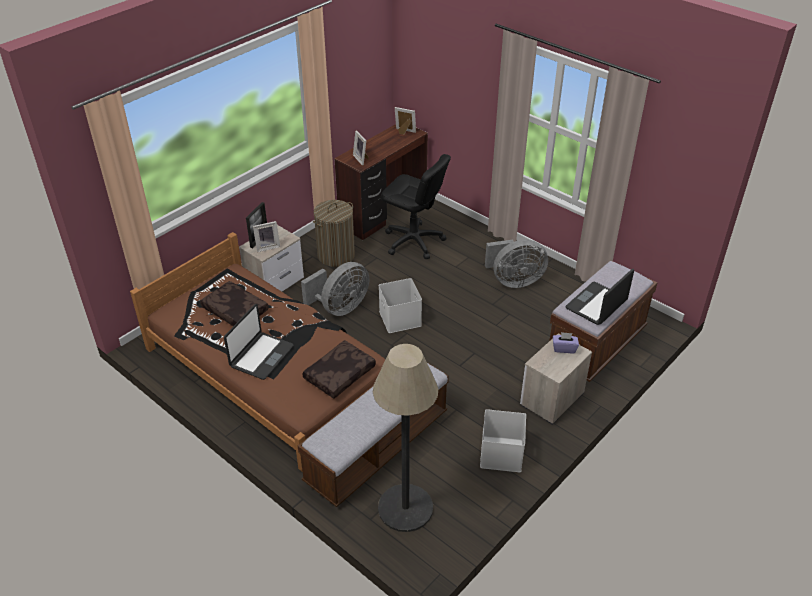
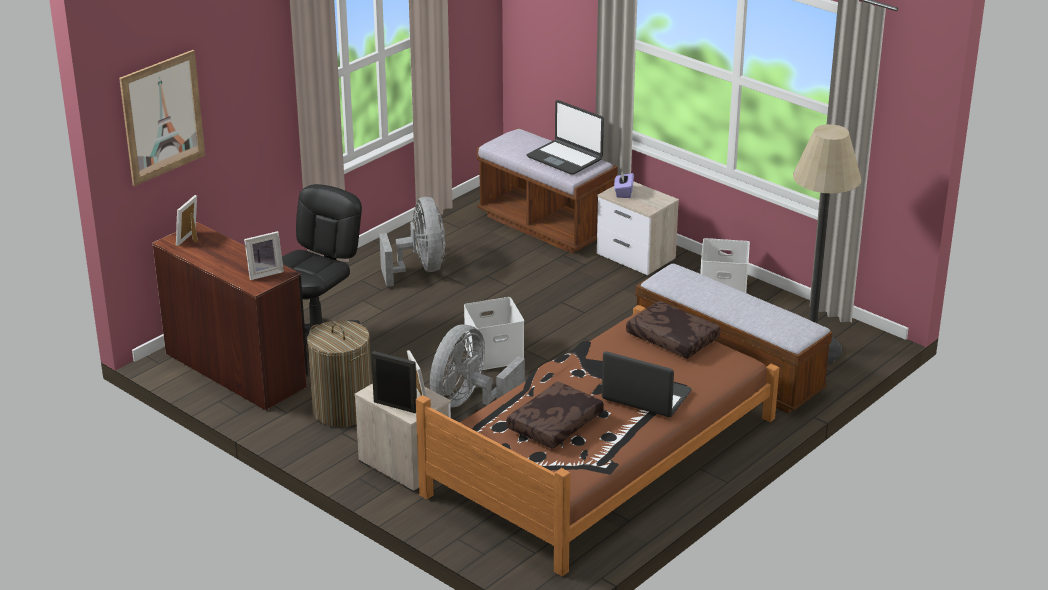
camera: 90 degrees left, 10 degrees down
grey fan [301,262,369,316] -> grey fan turned 105 degrees counterclockwise [430,325,525,408]
none -> picture [119,50,205,186]

